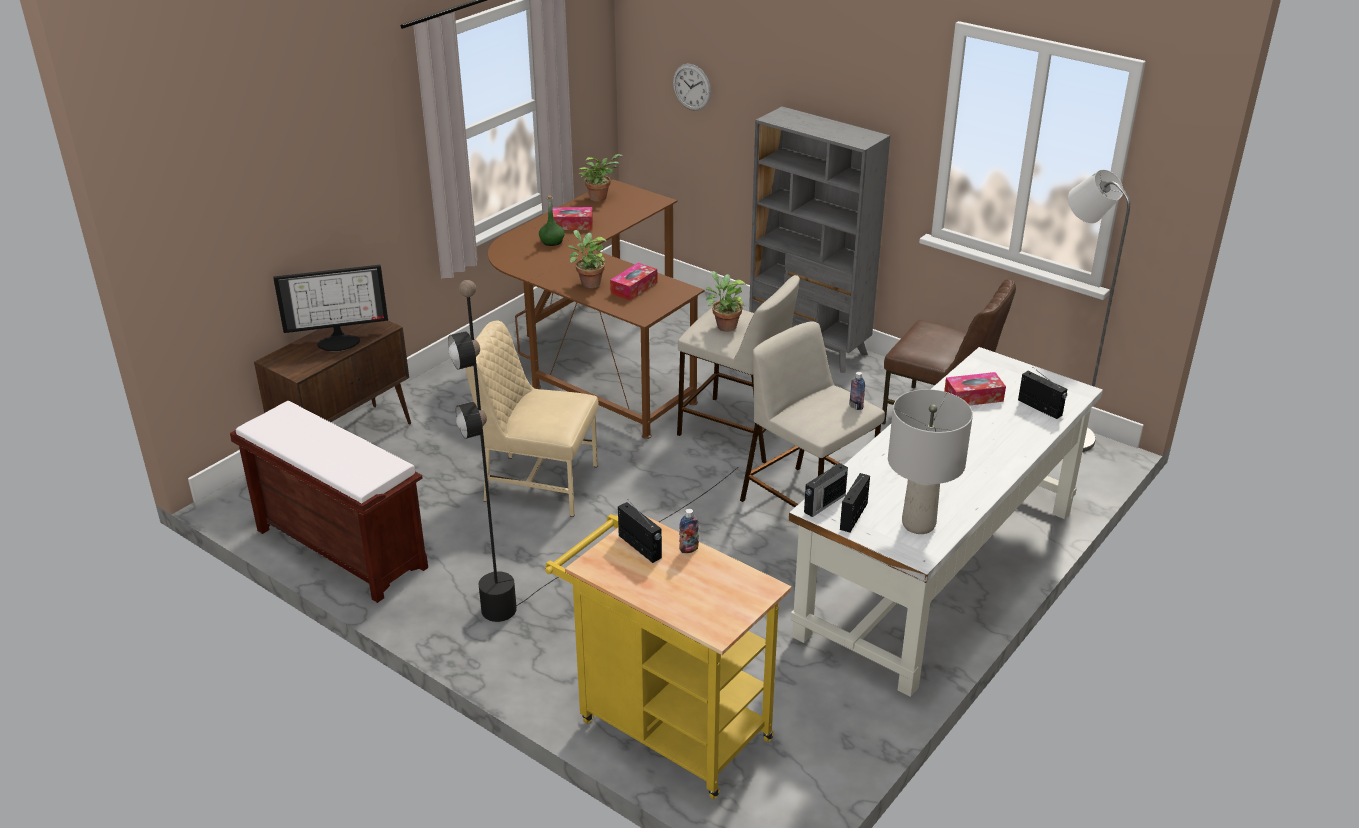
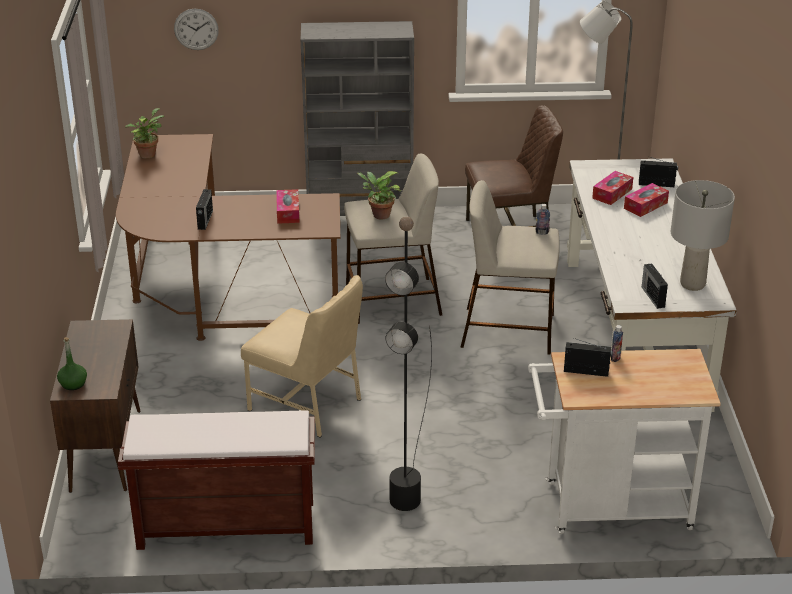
camera: 40 degrees left, 0 degrees up
monitor [273,265,388,351] -> none
beige chair [465,321,599,517] -> beige chair turned 120 degrees counterclockwise [241,275,363,437]
green bottle [539,195,565,246] -> green bottle moved to [57,337,87,390]
yellow cart [545,514,792,799] -> white cart [528,349,721,534]
tissue box [552,207,593,230] -> tissue box moved to [624,183,669,217]
potted plant [568,230,607,288] -> none
radio [804,460,848,517] -> radio moved to [196,188,213,230]

